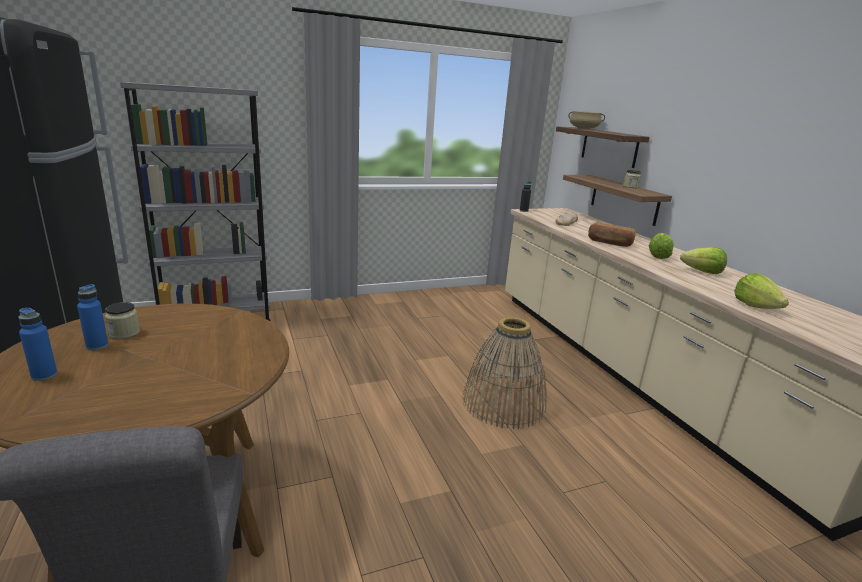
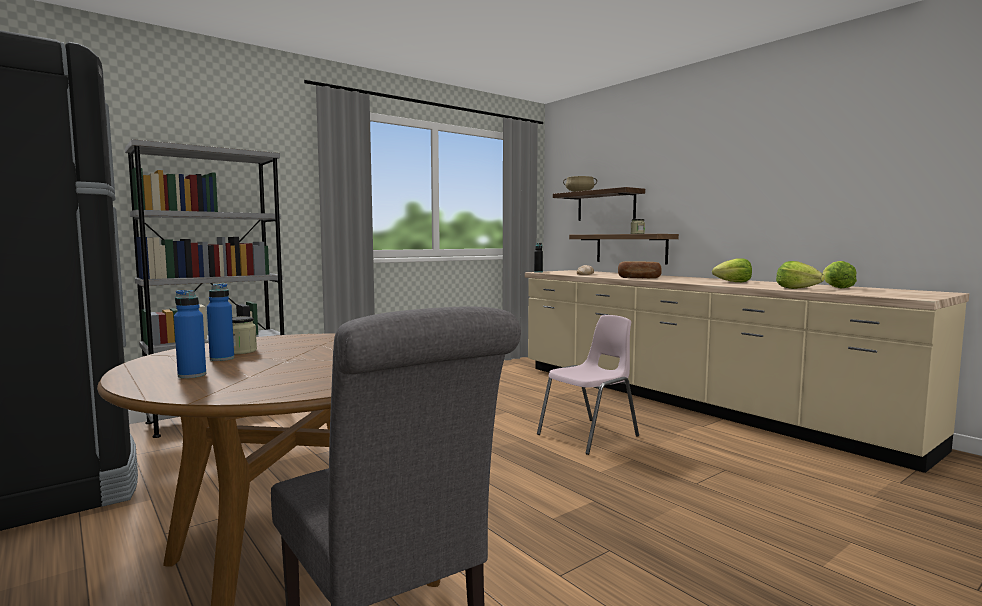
camera: 15 degrees left, 15 degrees down
basket [462,317,547,429] -> pink chair [537,315,639,455]
lettuce [649,233,674,259] -> lettuce moved to [823,261,857,289]

